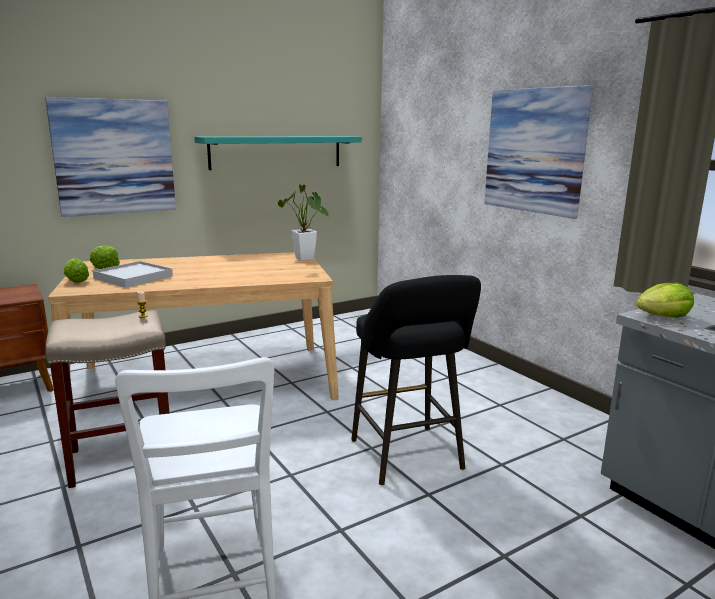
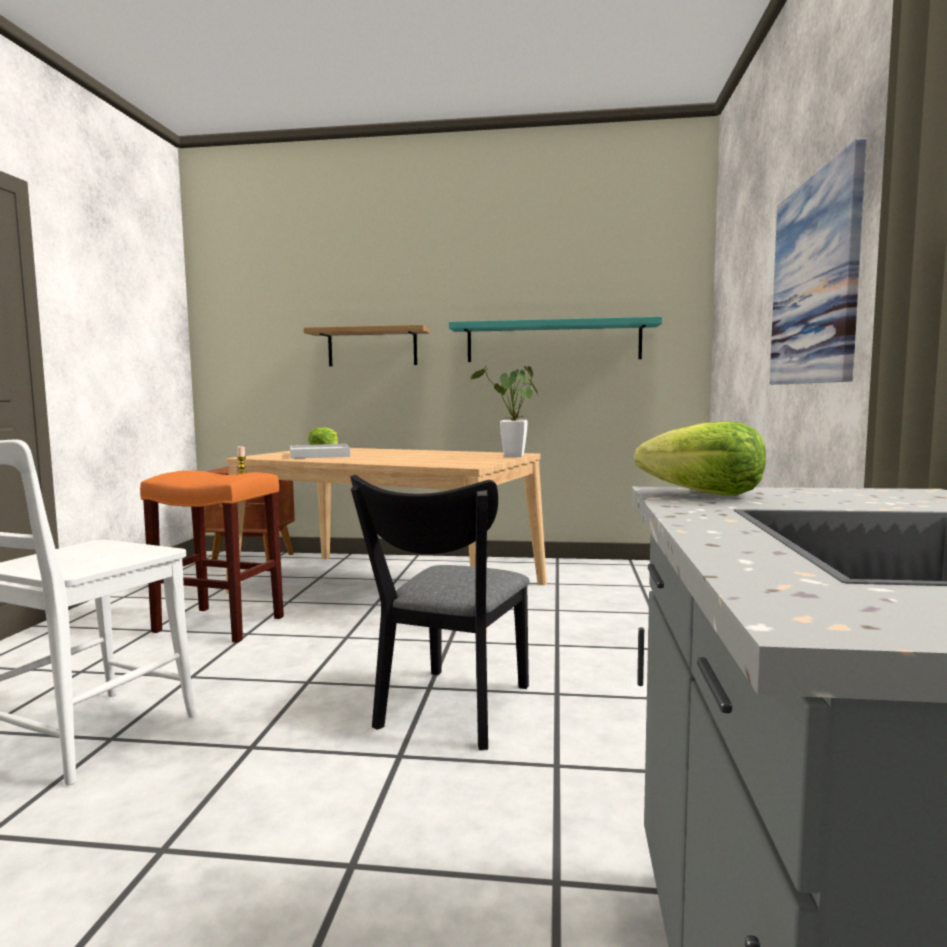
camera: 40 degrees right, 10 degrees down
picture [45,97,176,217] -> shelf [303,325,430,366]
beige stool [45,310,170,488] -> orange stool [140,470,284,643]
lettuce [64,258,89,283] -> none
black stool [351,275,481,485] -> black chair [351,475,530,750]

